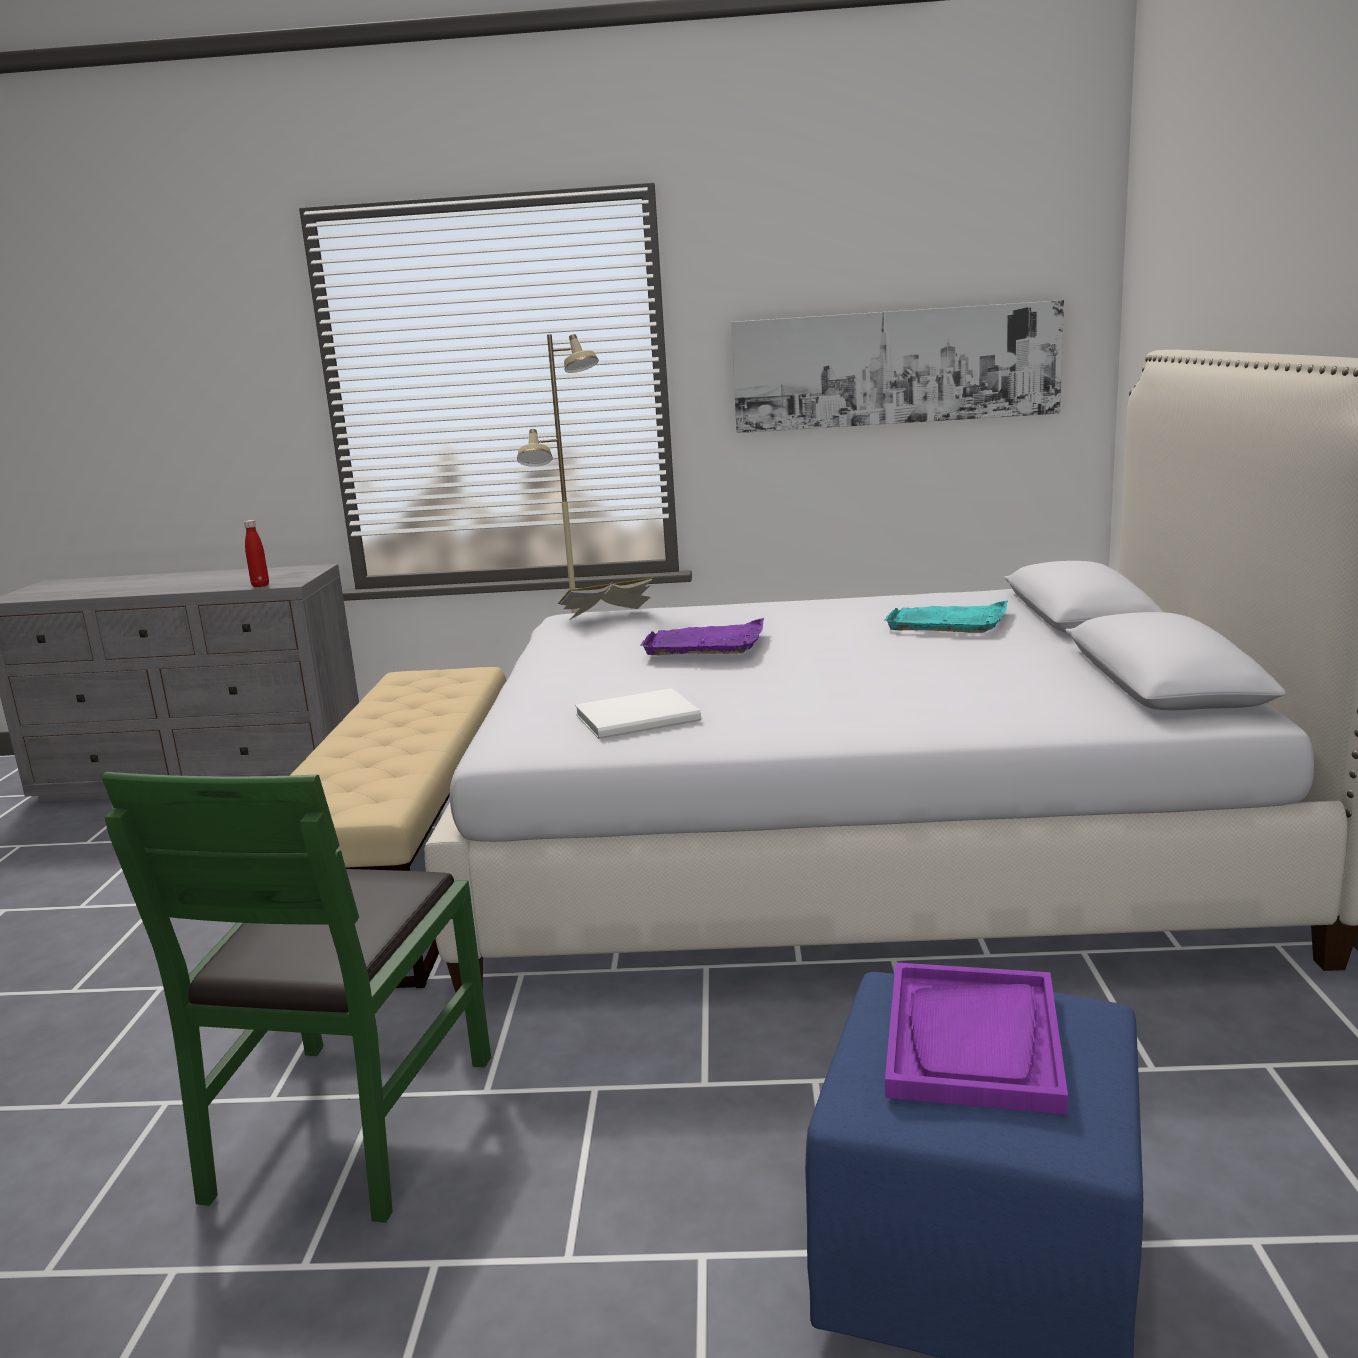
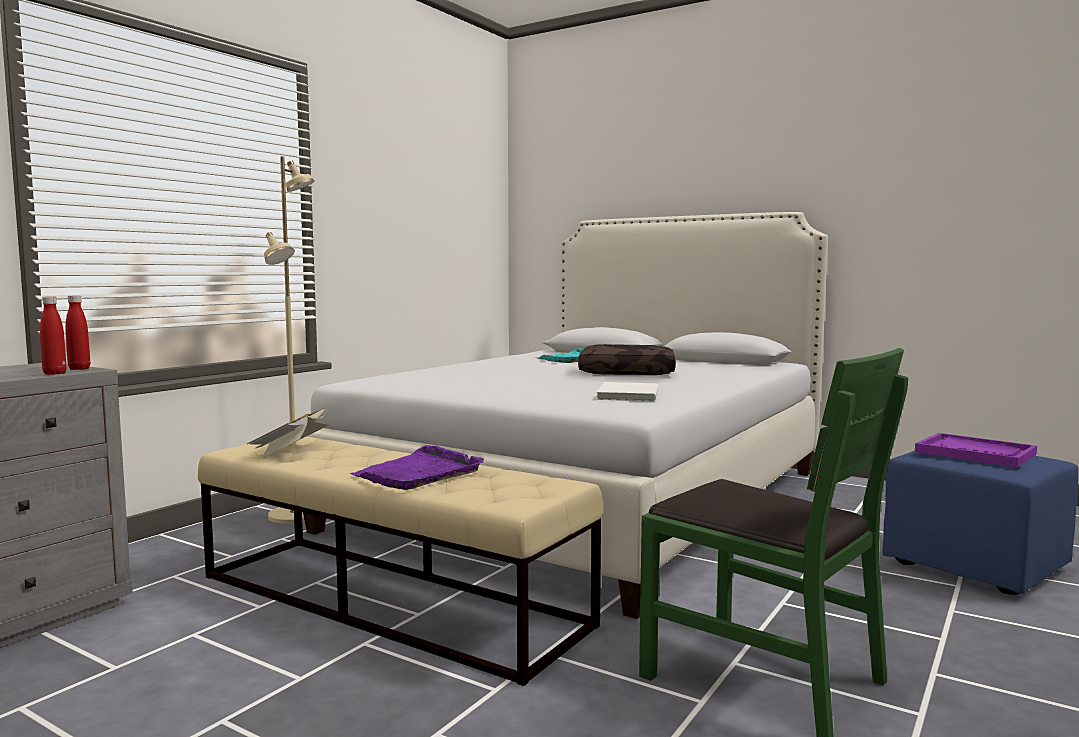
camera: 60 degrees left, 10 degrees down
book [558,577,654,619] -> book moved to [247,408,328,458]
purple tray [640,618,764,655] -> purple tray moved to [349,446,484,490]
picture [731,300,1064,433] -> none
none -> red bottle [65,295,90,370]
none -> brown pillow [578,344,676,375]

